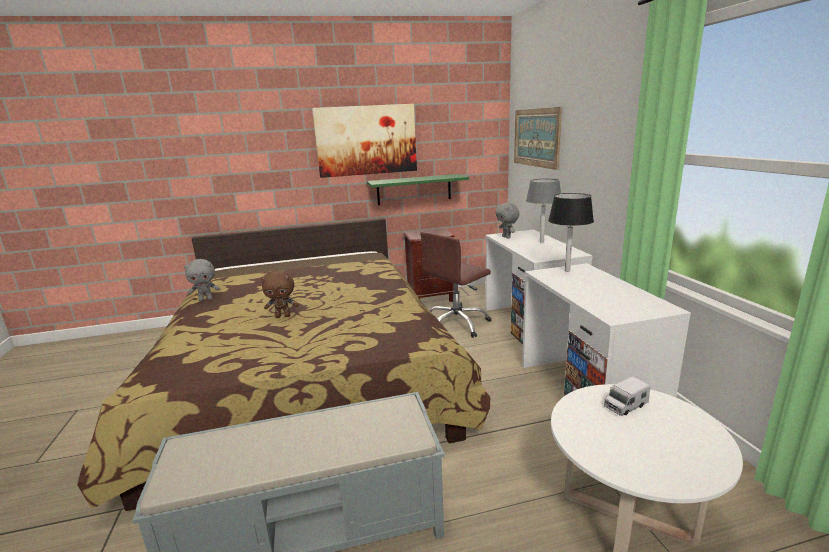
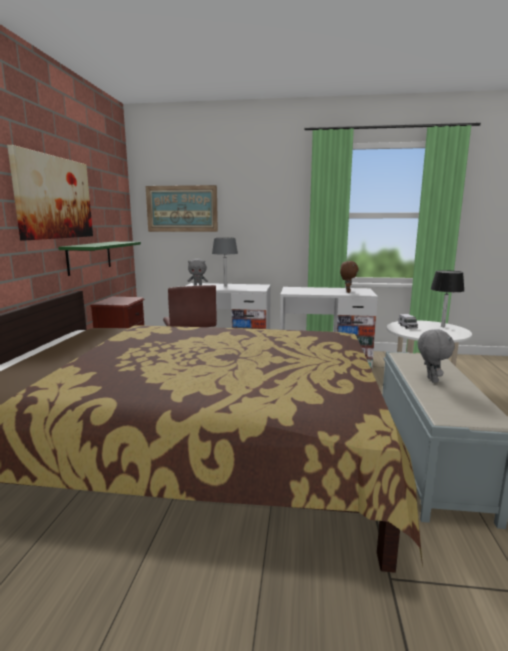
camera: 70 degrees left, 5 degrees down
grey plush toy [184,259,220,302] -> grey plush toy moved to [418,329,455,383]
brown plush toy [261,270,299,318] -> brown plush toy moved to [340,261,359,293]
black table lamp [548,193,594,272] -> black table lamp moved to [430,270,465,327]

